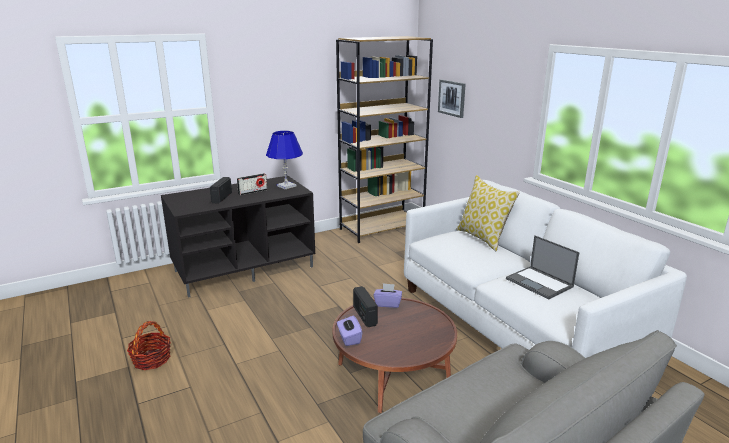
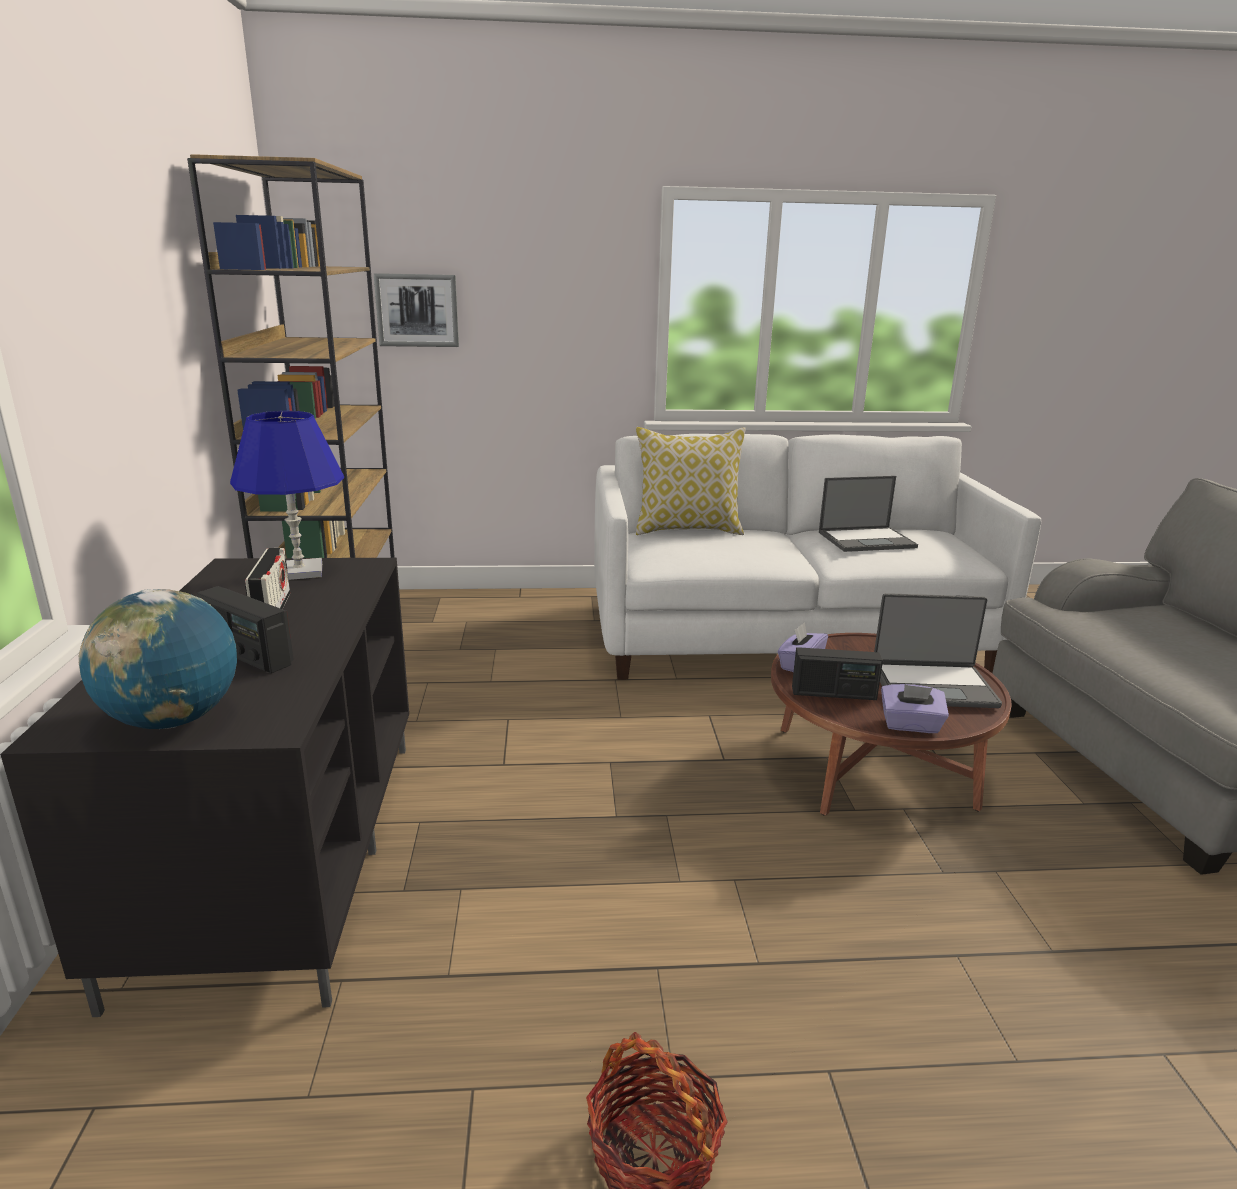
camera: 65 degrees left, 0 degrees up
none -> globe [78,589,237,729]
none -> laptop [874,593,1002,708]

